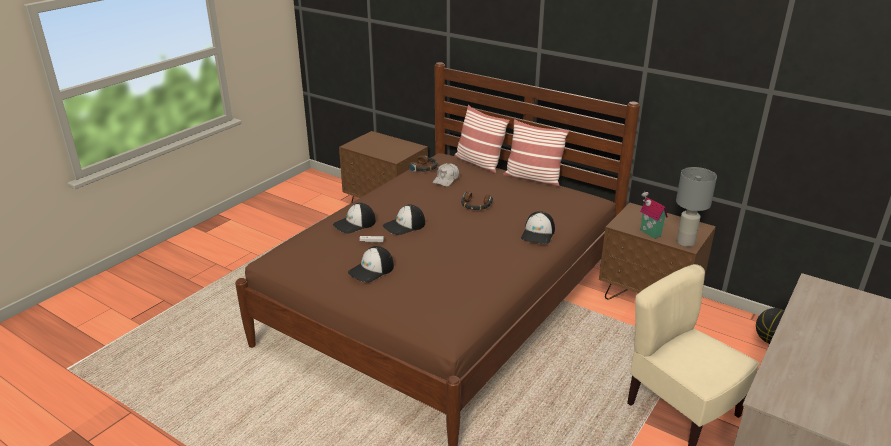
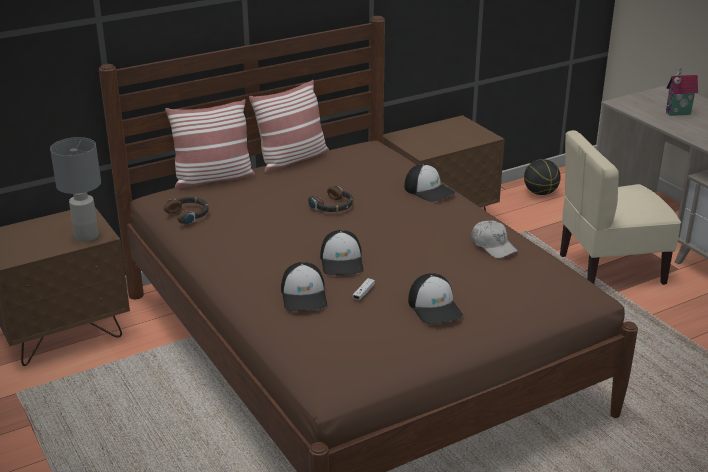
camera: 65 degrees left, 0 degrees up
white cap [432,163,459,187] -> white cap moved to [472,221,518,258]
toy house [640,191,668,239] -> toy house moved to [666,68,698,116]
grey table lamp [676,167,717,247] -> grey table lamp moved to [50,137,101,242]

